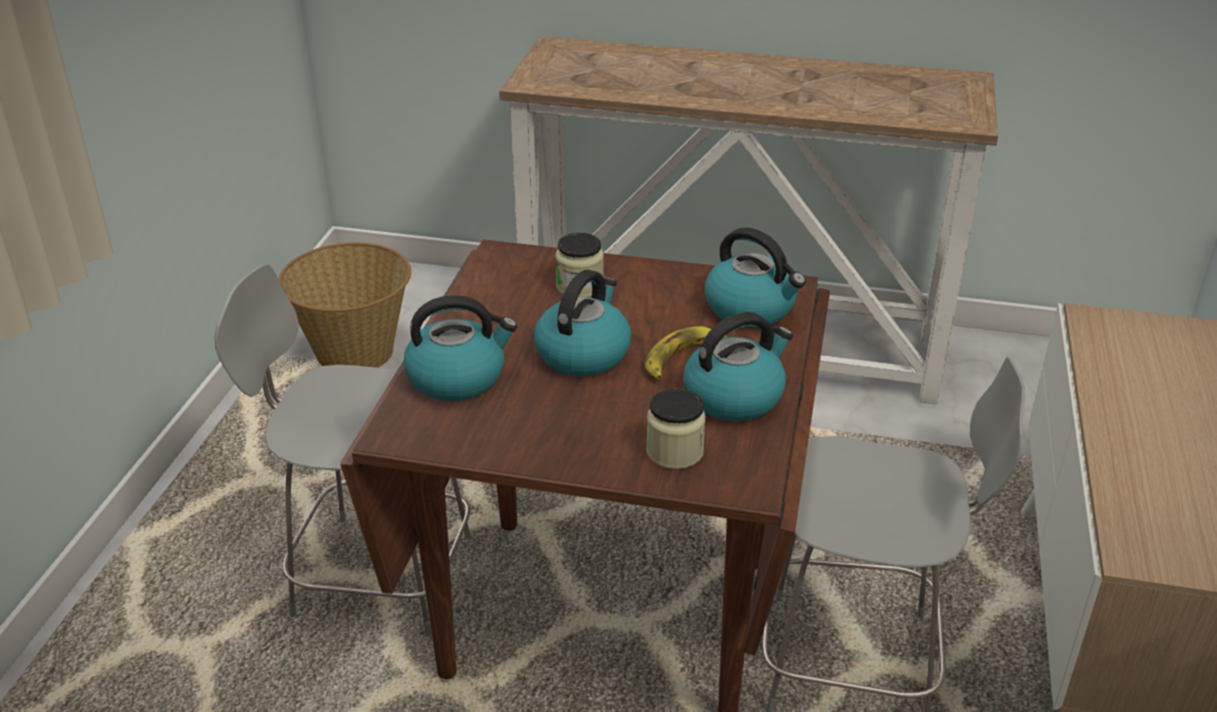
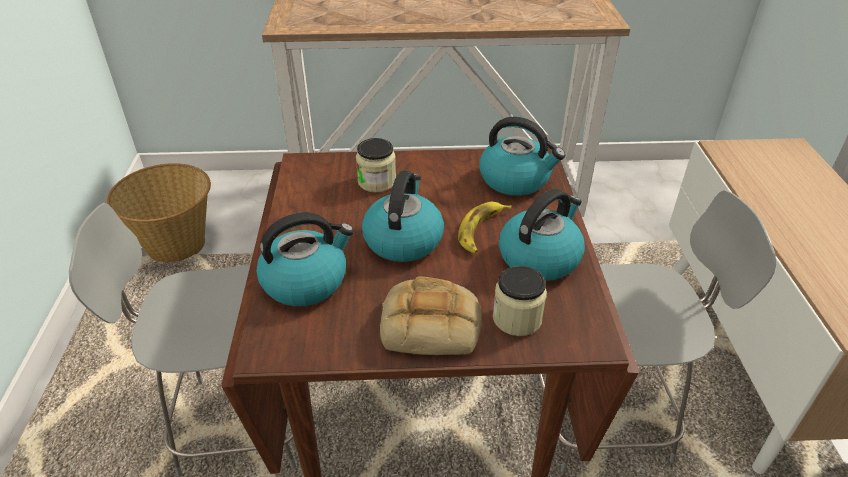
camera: 15 degrees left, 5 degrees up
none -> bread [380,276,482,355]

